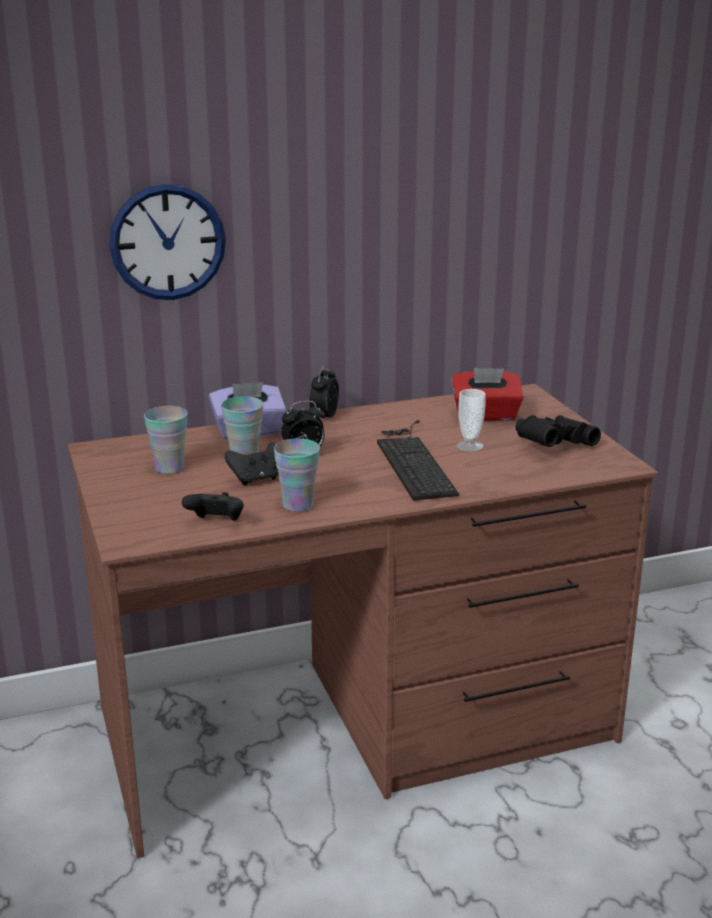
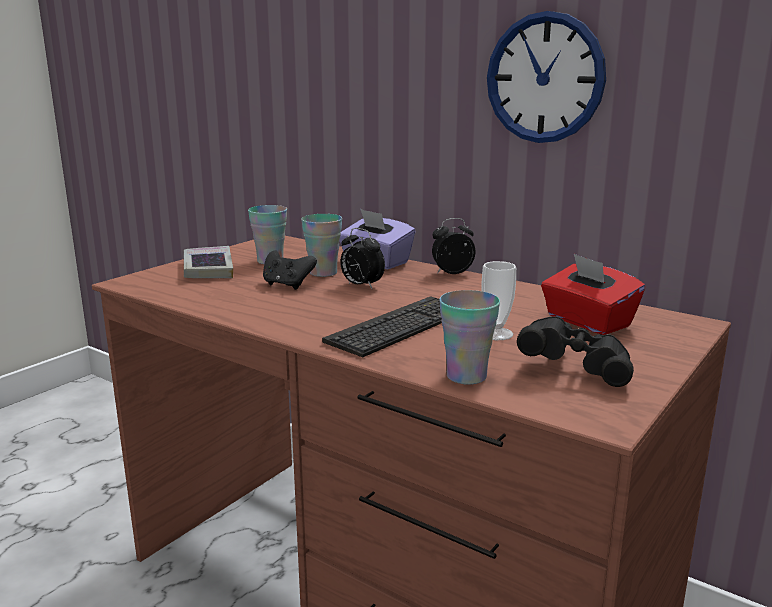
camera: 55 degrees right, 5 degrees down
wall clock [109,184,226,300] -> wall clock moved to [487,11,606,143]
black game controller [182,492,244,521] -> none
cup [274,438,320,512] -> cup moved to [439,290,500,385]
none -> book [184,246,233,278]

